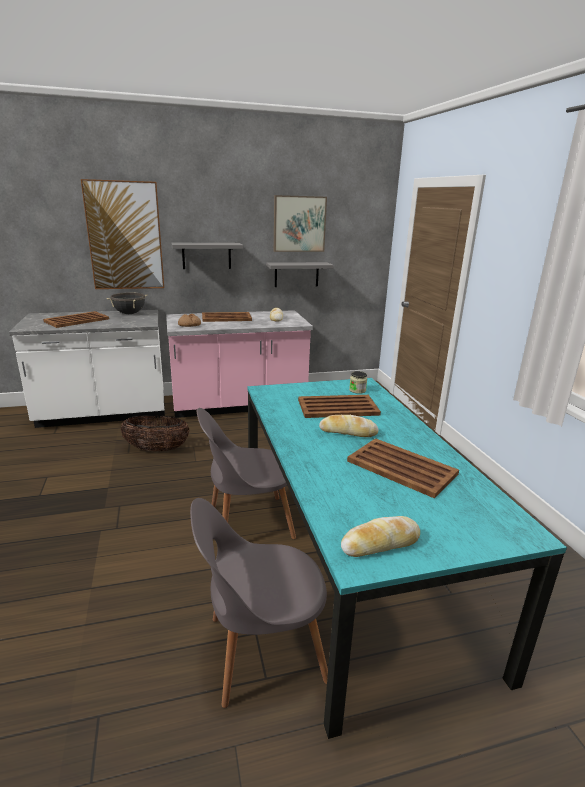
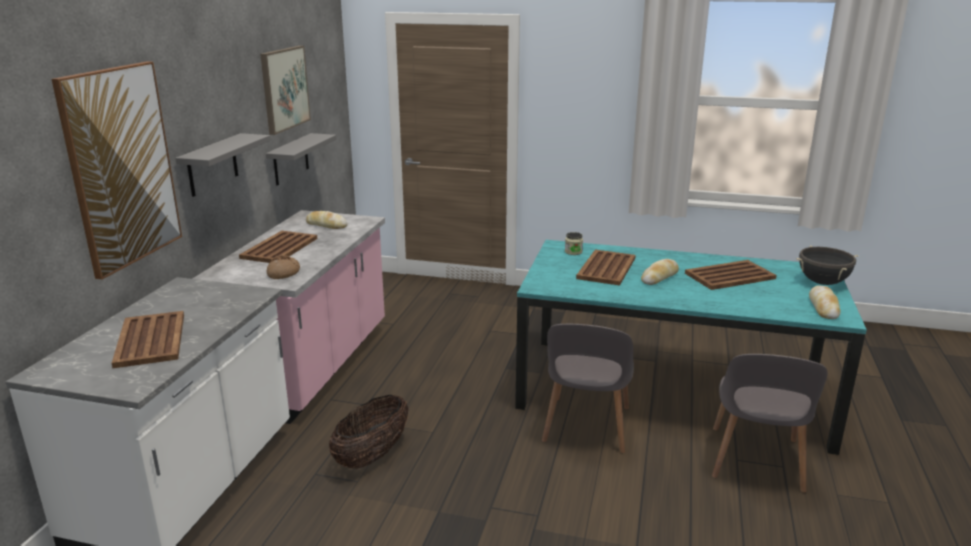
camera: 60 degrees left, 0 degrees up
black cooking pot [107,292,148,314] -> black cooking pot moved to [797,245,858,285]

